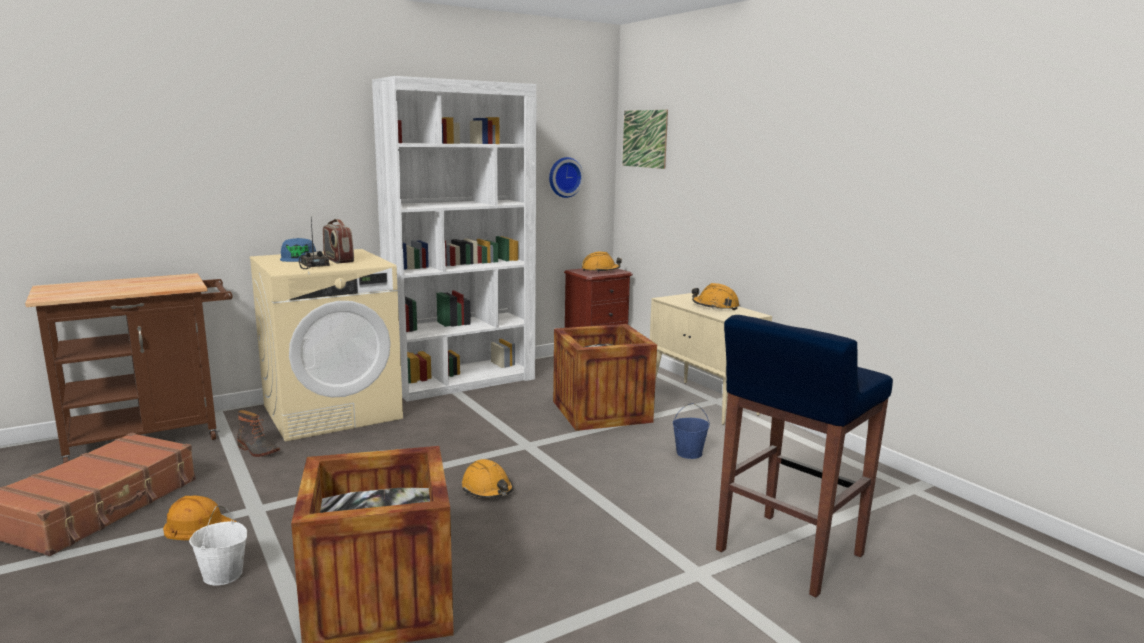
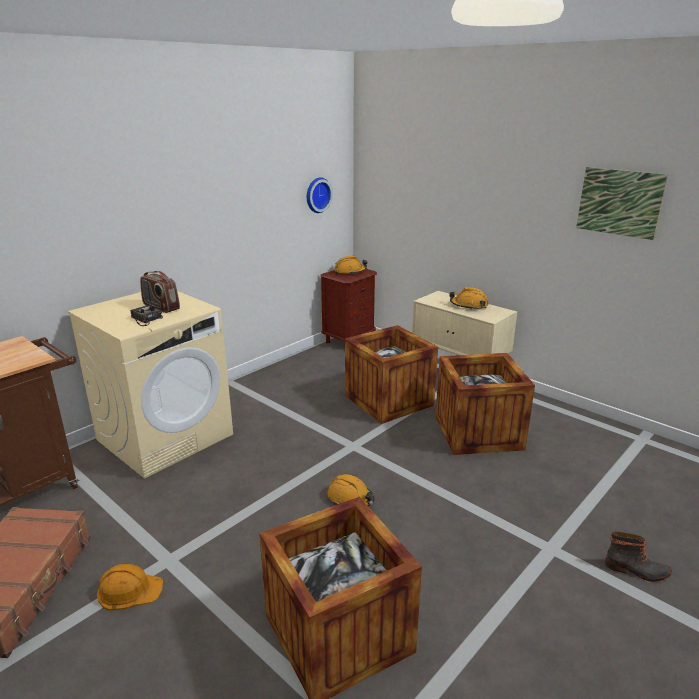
camera: 15 degrees left, 10 degrees up
white bucket [189,506,247,585] -> none
boot [237,410,280,457] -> boot moved to [605,532,672,582]
blue cap [280,238,316,262] -> none
white bookcase [372,76,537,402] -> none
picture [622,110,668,169] -> picture moved to [576,167,668,240]
blue bucket [673,403,710,459] -> crate [435,353,535,455]
blue stool [716,315,893,598] -> none

